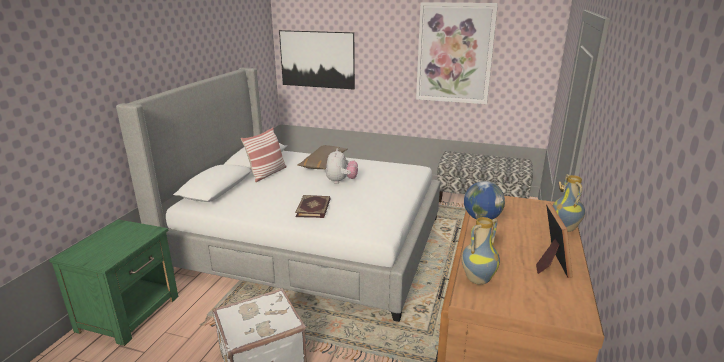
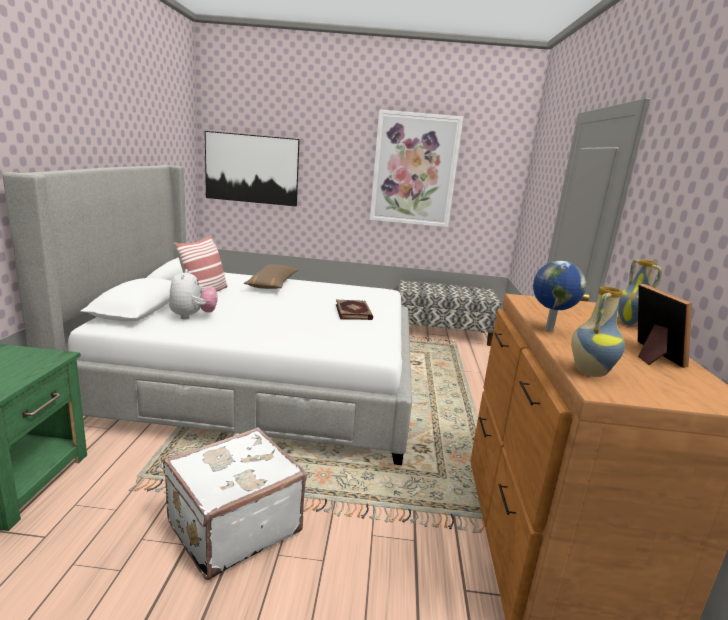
camera: 15 degrees left, 5 degrees down
book [295,195,331,218] -> book moved to [336,300,373,320]
plush toy [326,149,358,184] -> plush toy moved to [169,269,218,319]

